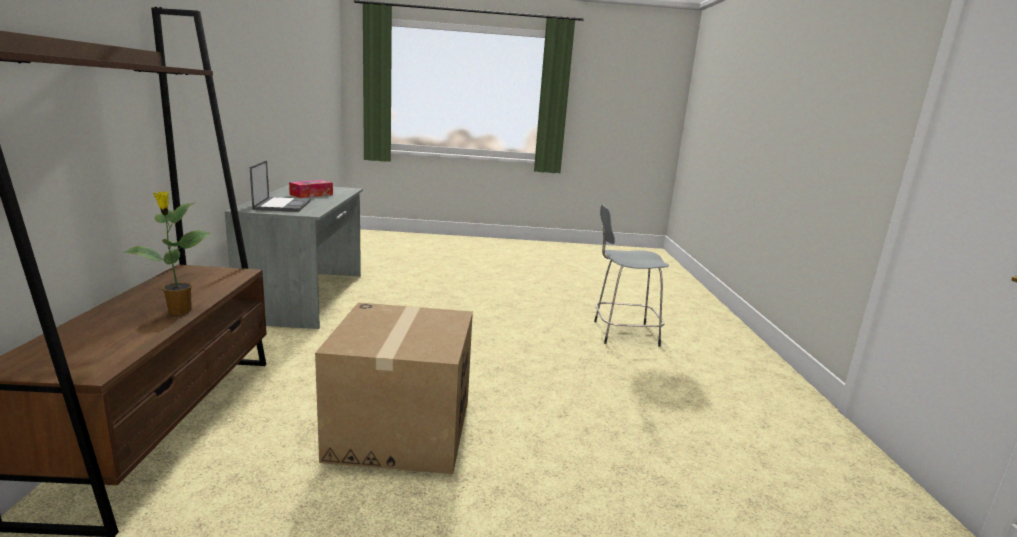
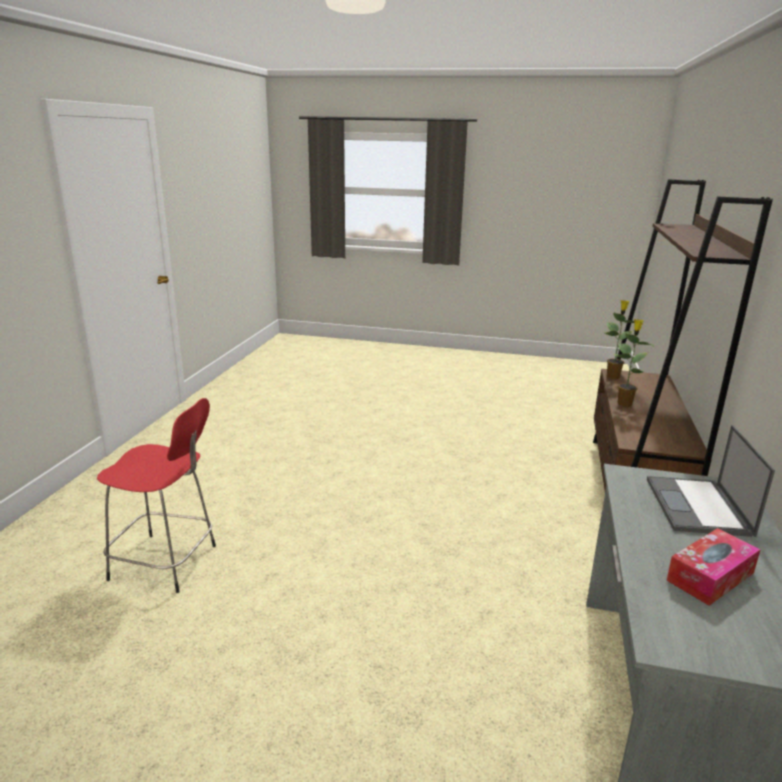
camera: 165 degrees left, 5 degrees up
cardboard box [315,302,473,474] -> none
grey stool [594,204,669,347] -> red stool [97,398,216,593]
none -> potted plant [604,300,634,379]

